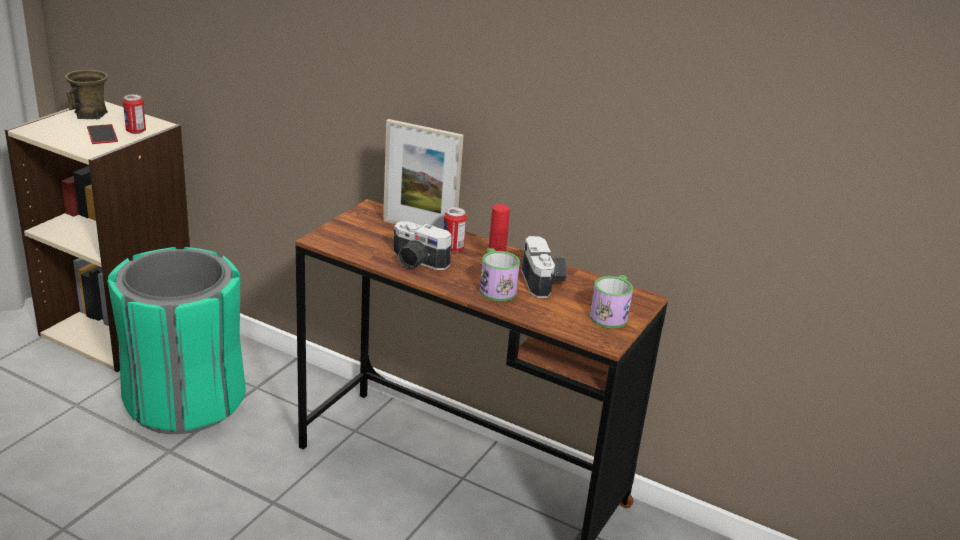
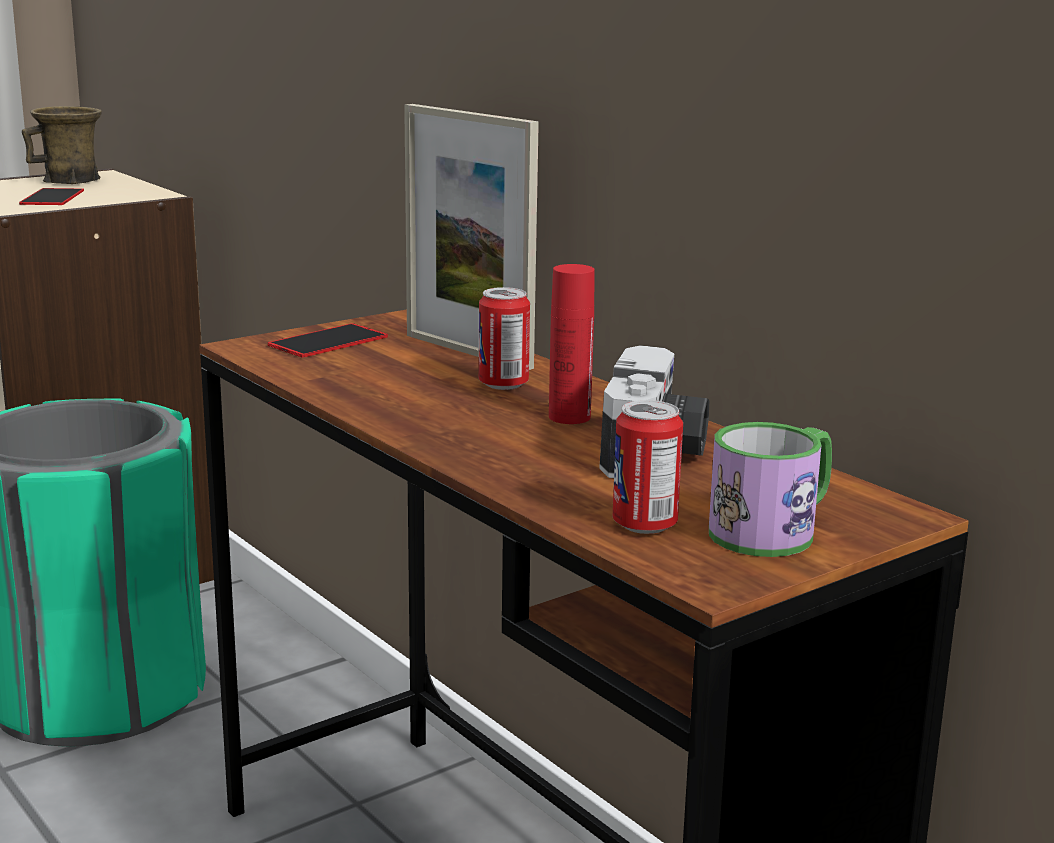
camera: 25 degrees right, 10 degrees down
can [123,94,146,134] -> can moved to [613,400,683,534]
camera [394,221,452,270] -> none
mug [480,248,520,301] -> none
none -> phone [268,323,388,357]

